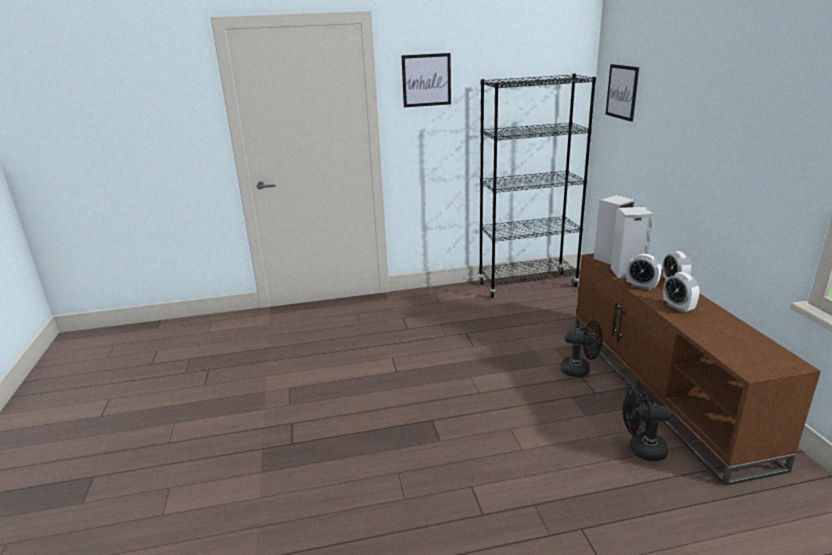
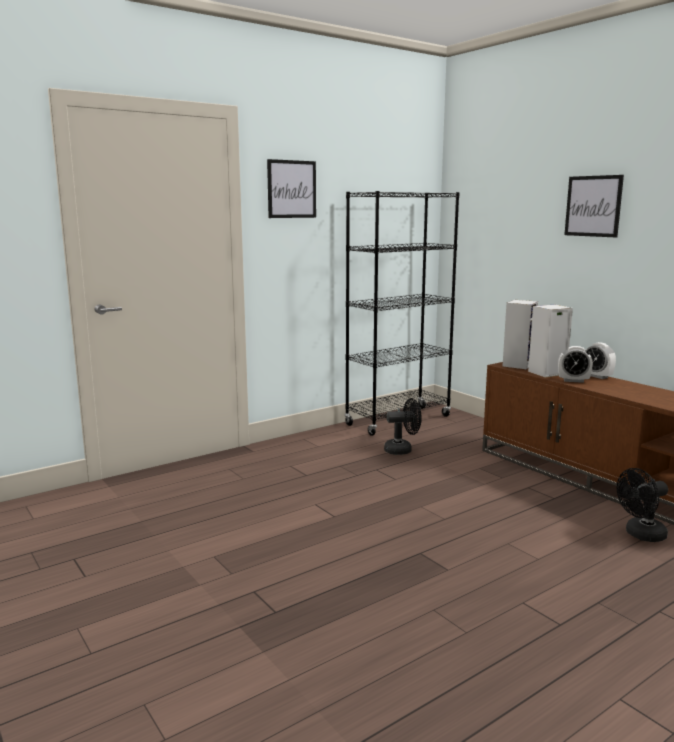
camera: 25 degrees left, 10 degrees down
black fan [560,321,602,377] -> black fan moved to [384,398,422,455]
picture [606,64,639,122] -> picture moved to [564,175,624,237]
alarm clock [663,272,700,313] -> none

